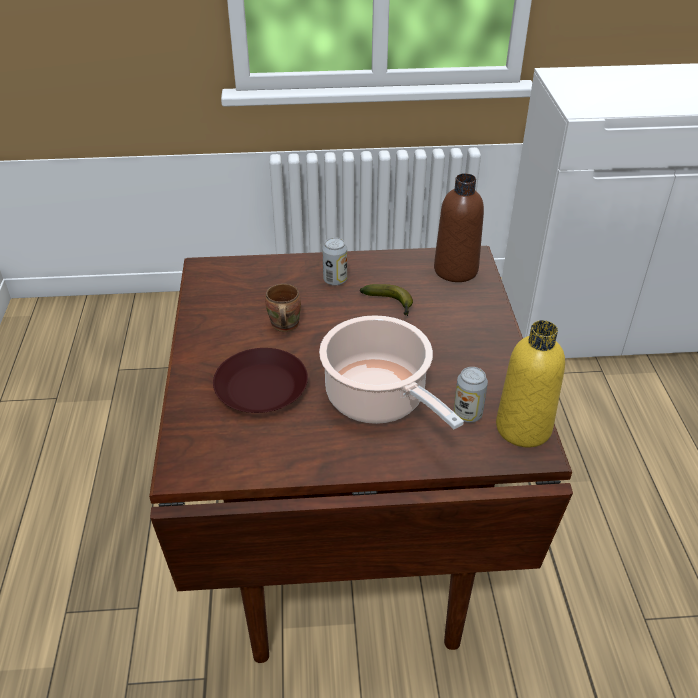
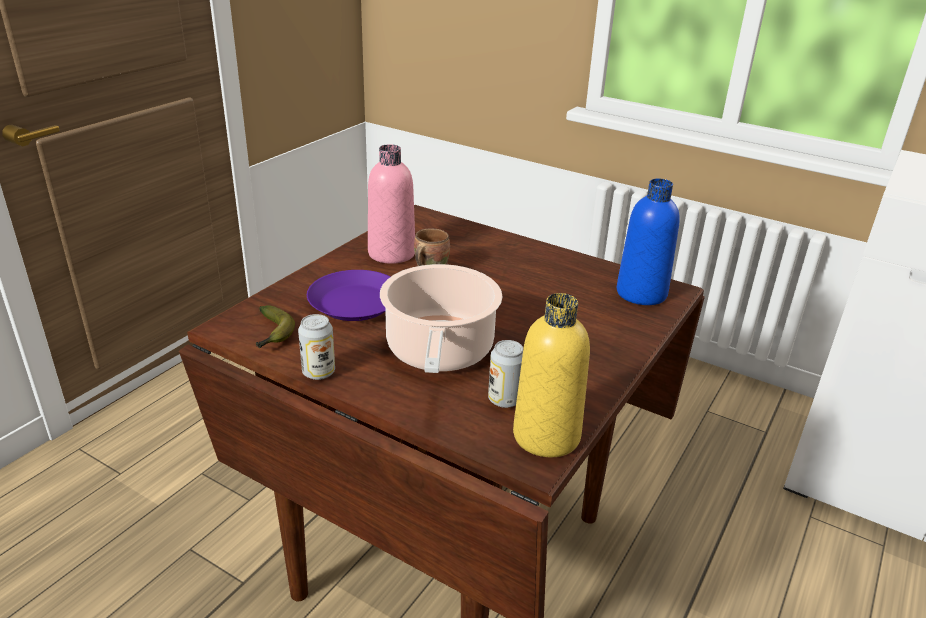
camera: 35 degrees right, 10 degrees down
brown plate [213,348,308,413] -> purple plate [307,270,390,321]
can [322,237,347,286] -> can moved to [298,314,335,380]
banana [360,284,413,316] -> banana moved to [256,305,295,348]
brown bottle [434,173,484,282] -> blue bottle [617,179,680,305]
none -> pink bottle [368,144,415,264]

